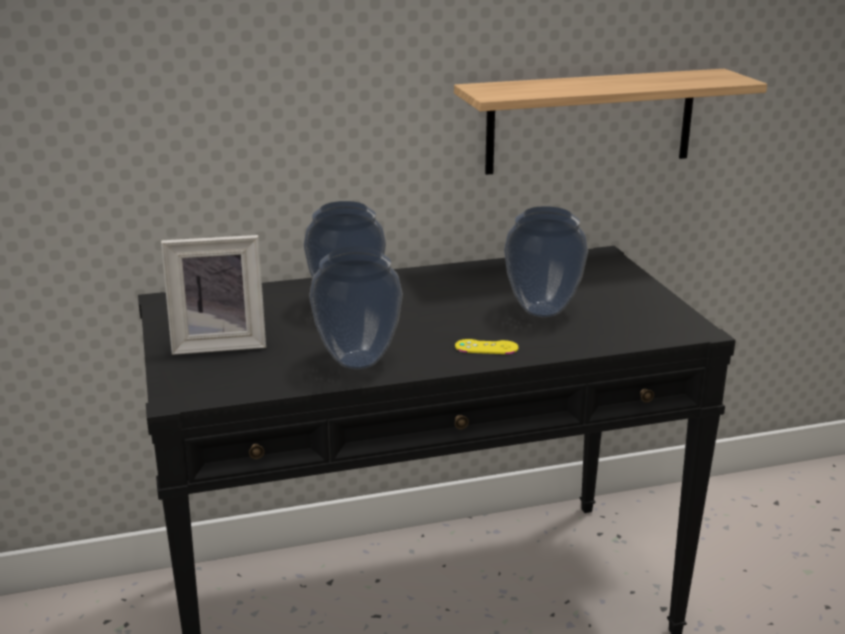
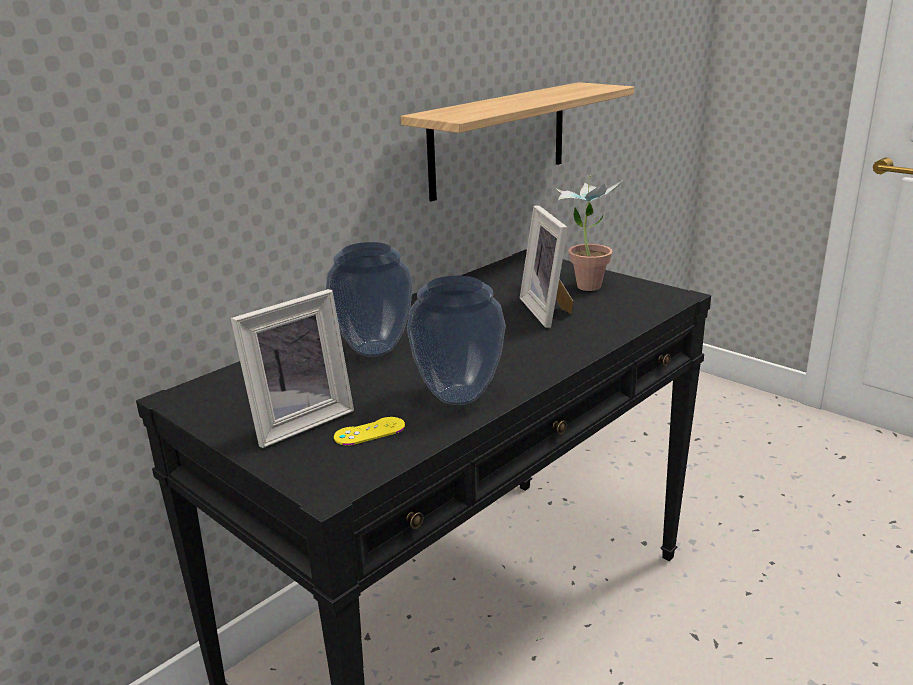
camera: 30 degrees left, 0 degrees up
yellow game controller [455,339,519,354] -> yellow game controller moved to [334,417,405,445]
vase [504,206,588,317] -> picture frame [520,206,573,328]
none -> potted plant [556,175,622,291]

